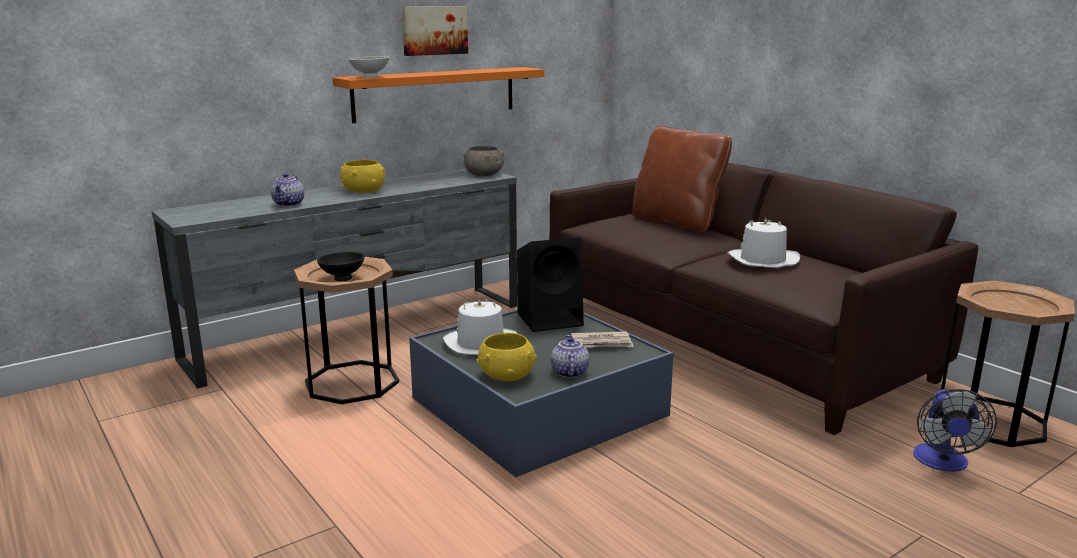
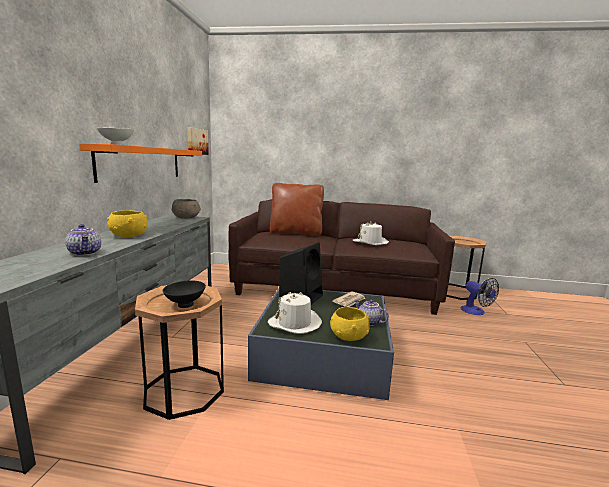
camera: 45 degrees left, 5 degrees down
picture [402,6,468,56] -> picture moved to [187,127,209,155]

